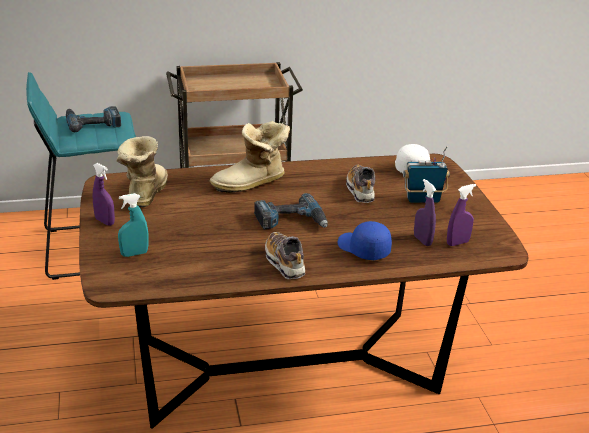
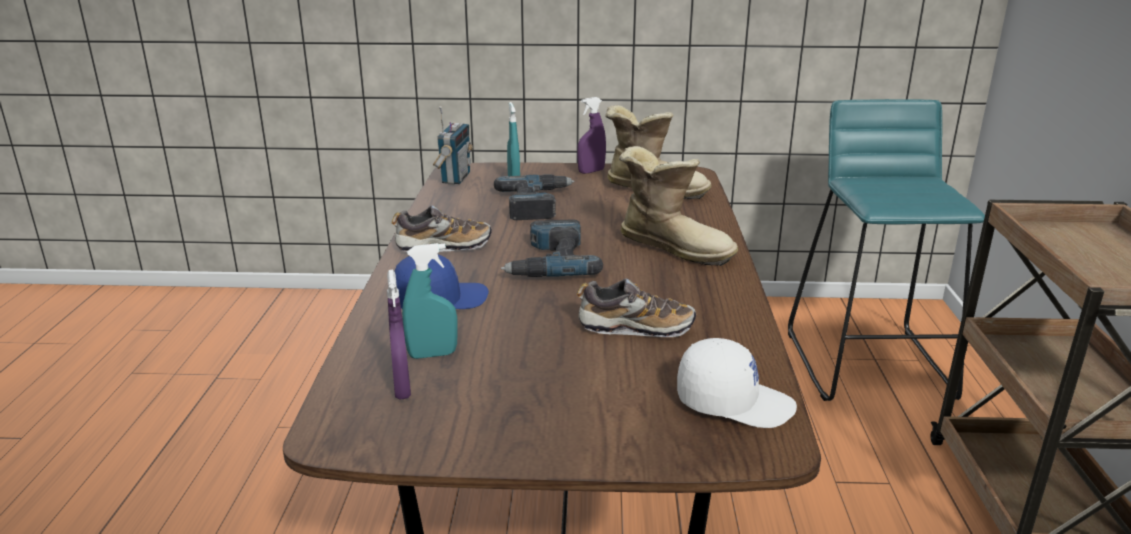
camera: 105 degrees right, 5 degrees down
power drill [66,106,121,132] -> power drill moved to [494,175,575,220]
boot [210,121,290,192] -> boot turned 135 degrees clockwise [619,146,738,266]
radio [403,146,450,203] -> radio moved to [433,106,473,185]
purple spray bottle [414,179,436,246] -> turquoise spray bottle [402,243,457,359]

